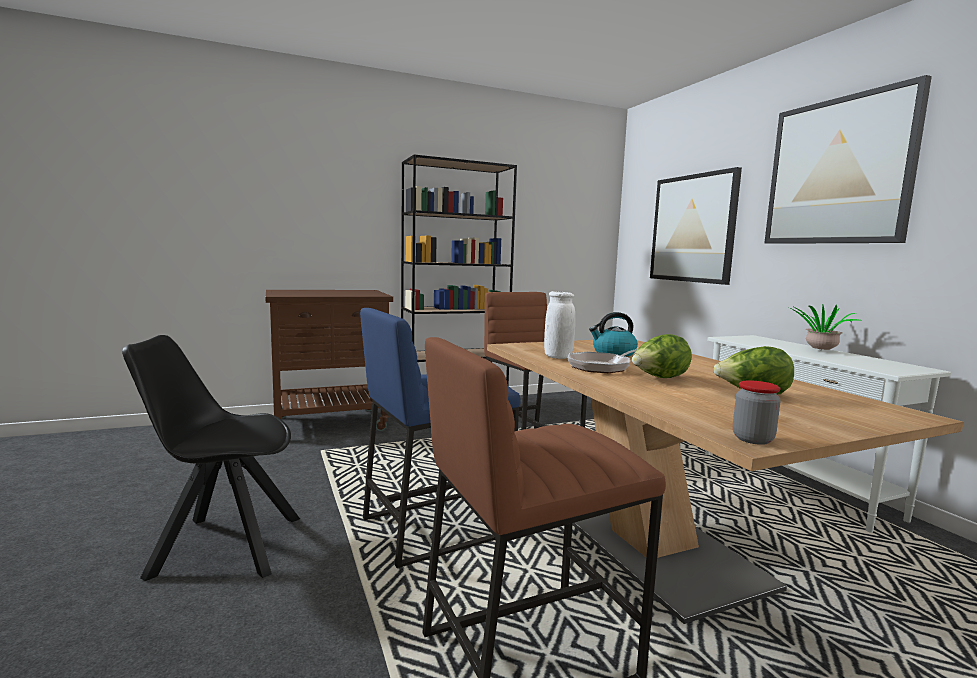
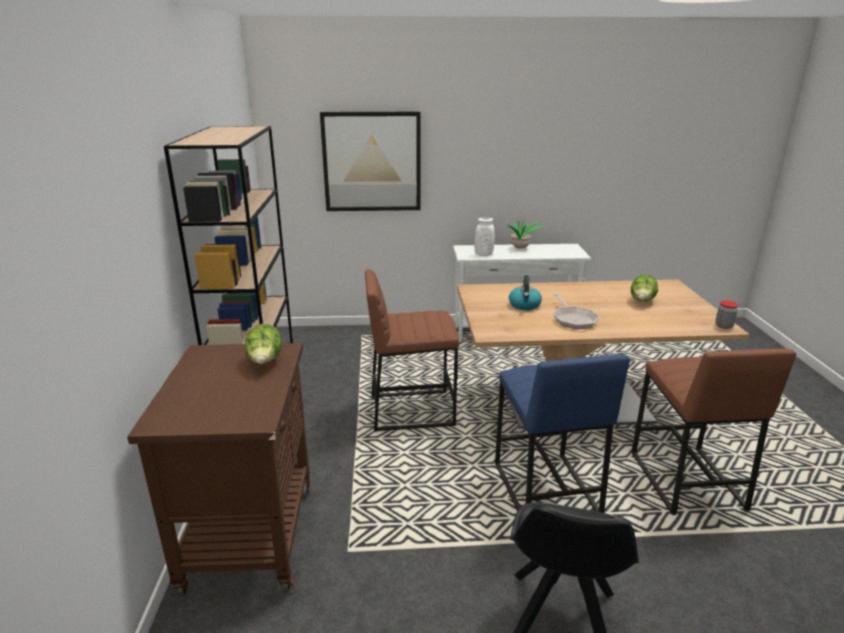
camera: 70 degrees left, 15 degrees up
white vase [544,291,575,359] -> white vase moved to [474,217,495,256]
lettuce [632,334,692,378] -> lettuce moved to [245,324,282,364]
picture [764,75,932,244] -> none

